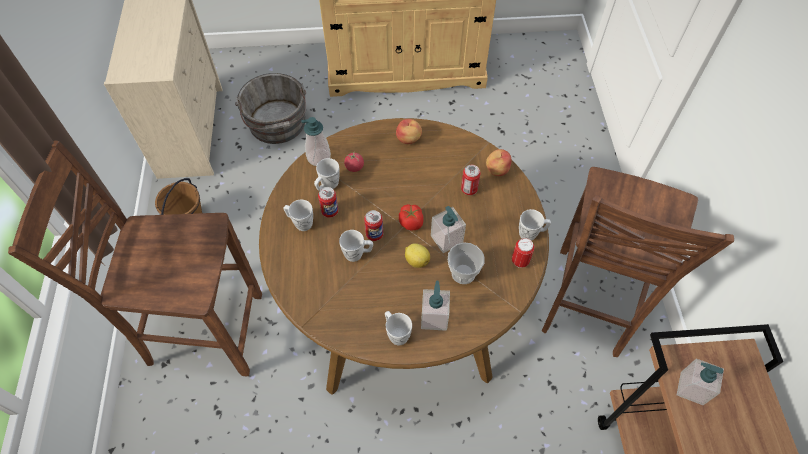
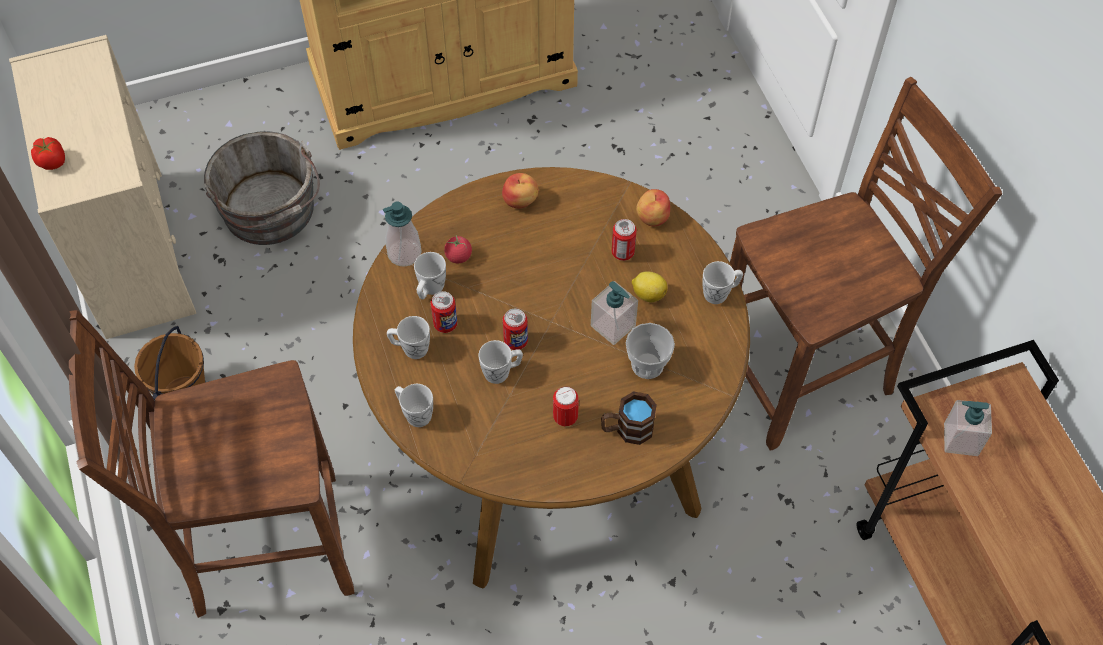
camera: 15 degrees left, 0 degrees up
white mug [385,311,412,345] -> white mug moved to [395,384,433,427]
tomato [399,204,424,231] -> tomato moved to [31,137,65,170]
lemon [405,243,430,268] -> lemon moved to [631,272,667,302]
soap dispenser [421,281,450,331] -> brown mug [601,391,657,445]
can [512,238,534,268] -> can moved to [553,386,579,427]
brown chair [542,167,734,357] -> brown chair turned 120 degrees counterclockwise [730,77,1002,451]

